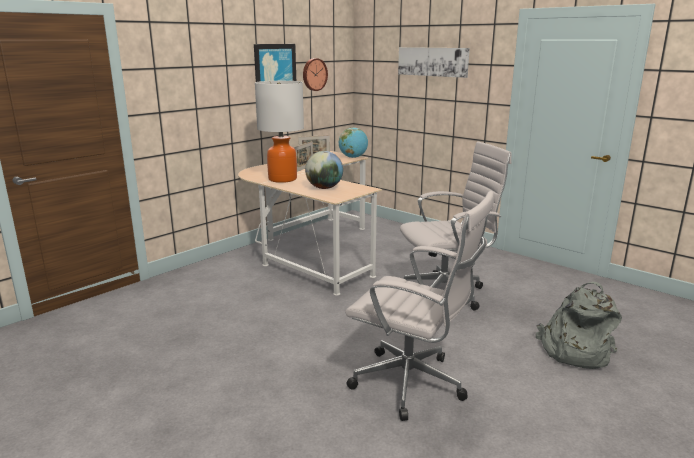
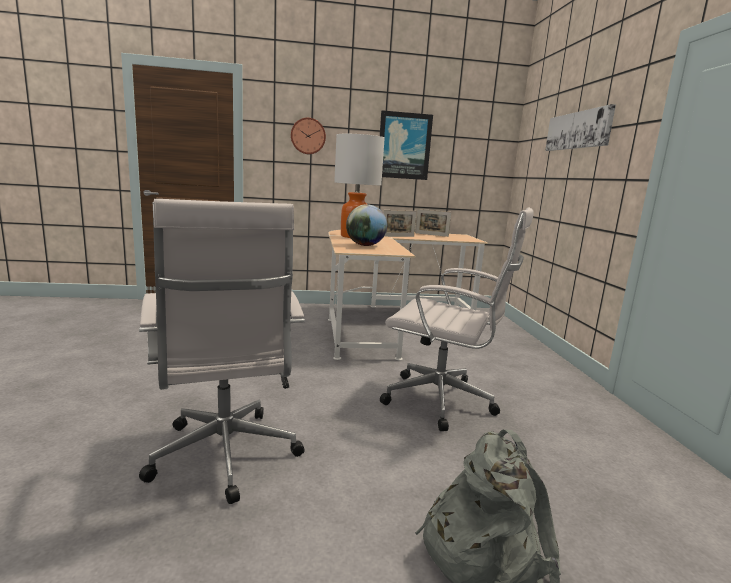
camera: 40 degrees right, 5 degrees down
wall clock [303,58,328,91] -> wall clock moved to [291,118,326,154]
globe [339,127,368,158] -> none

